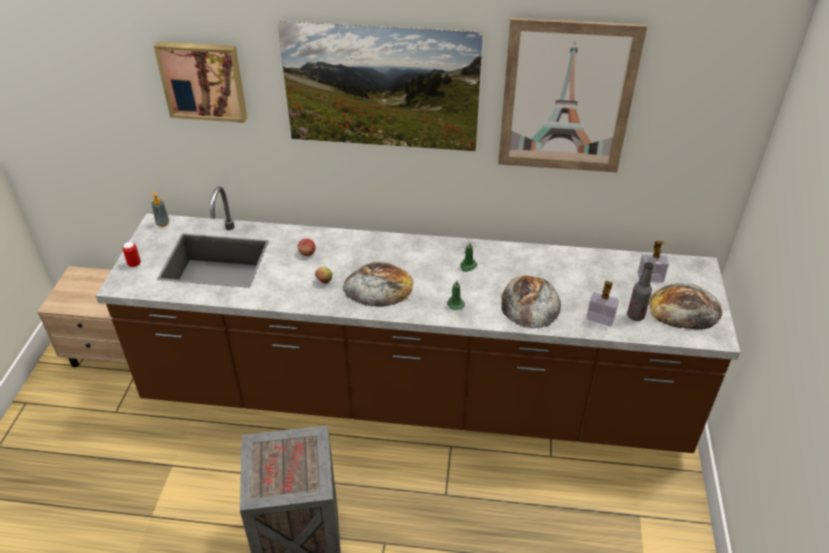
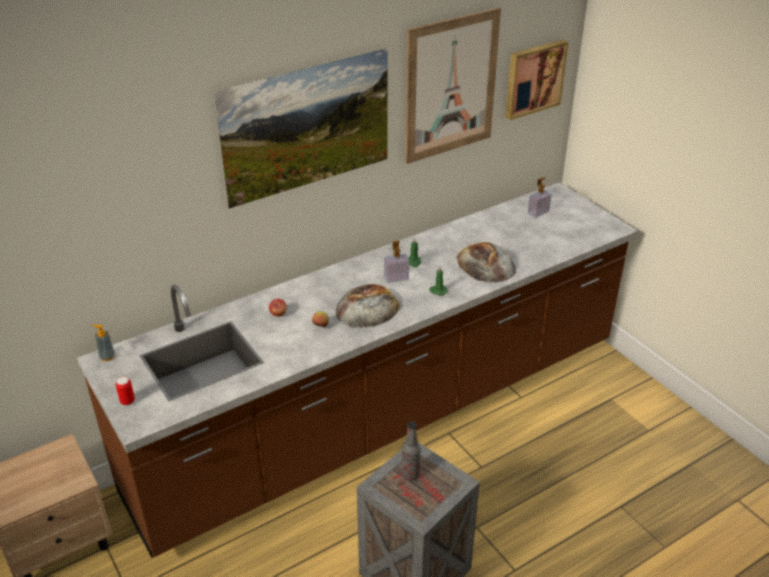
camera: 40 degrees left, 5 degrees down
picture [154,42,247,123] -> picture moved to [505,40,569,120]
soap dispenser [586,281,619,327] -> soap dispenser moved to [384,241,409,283]
bottle [627,262,654,321] -> bottle moved to [401,421,421,480]
bread [649,283,723,329] -> none

